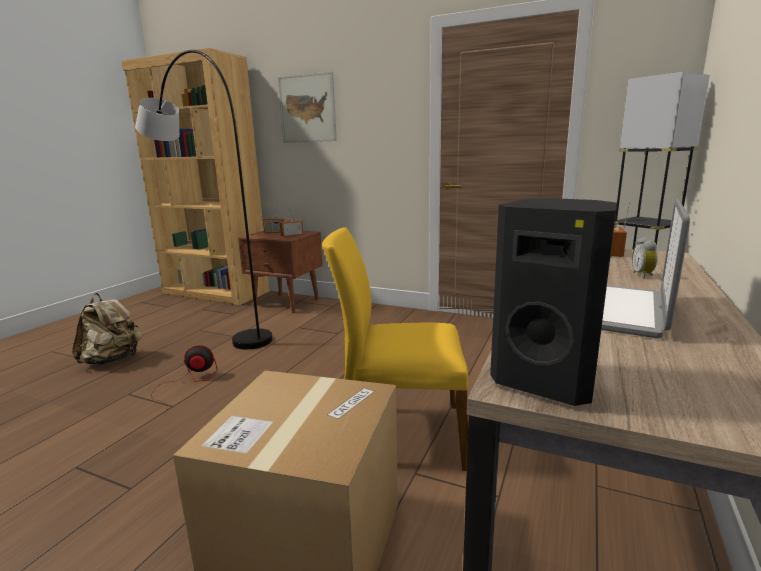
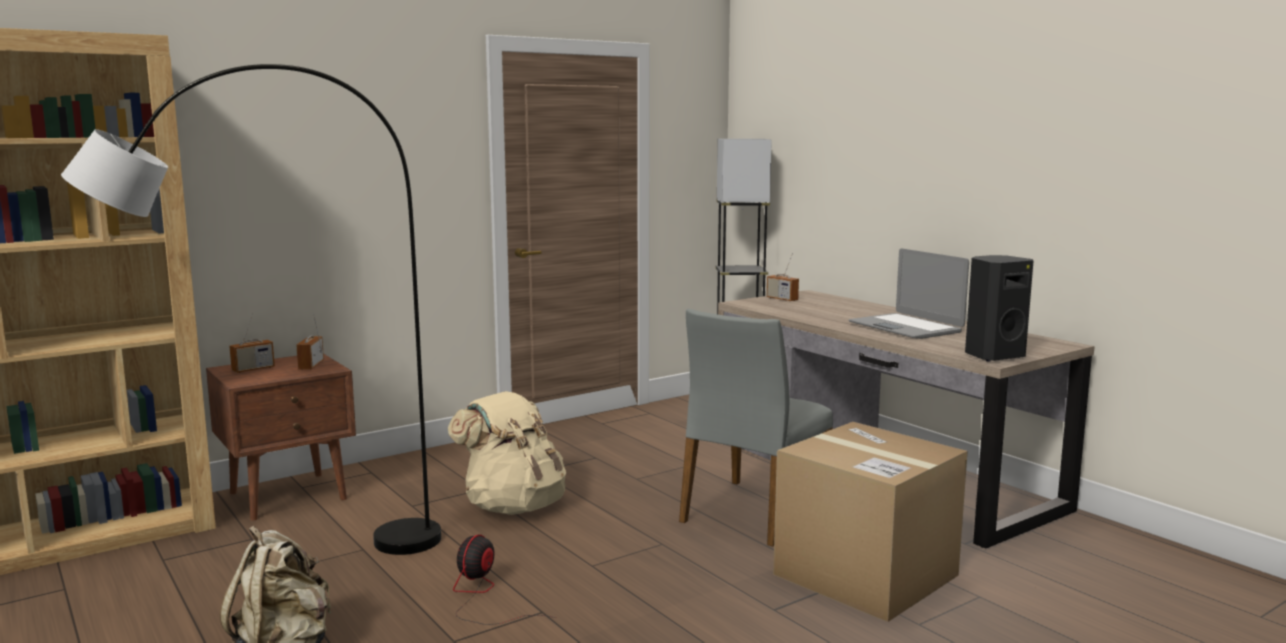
camera: 60 degrees left, 5 degrees down
picture [278,72,337,143] -> none
yellow chair [322,227,468,471] -> grey chair [679,309,833,546]
alarm clock [632,237,658,279] -> none
none -> beige backpack [448,391,566,515]

